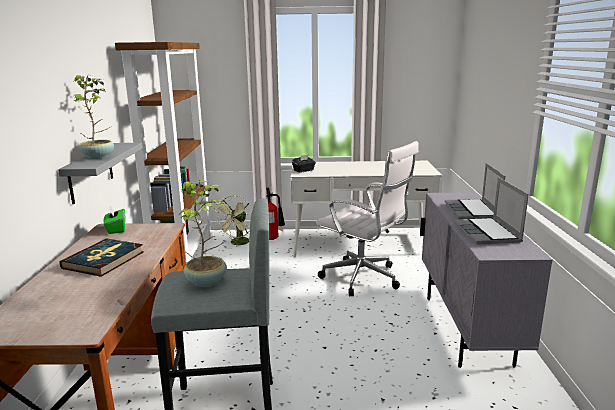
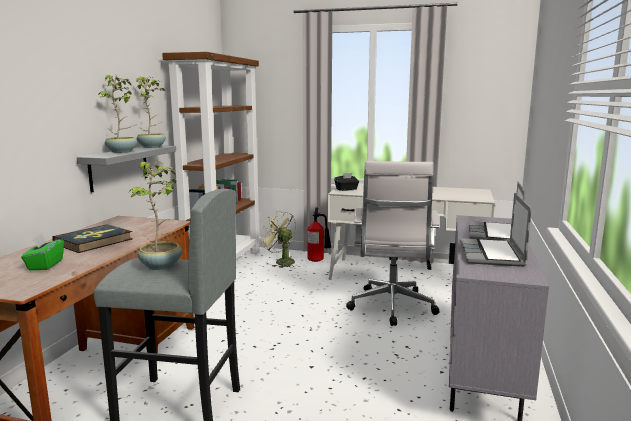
camera: 15 degrees right, 5 degrees down
green tissue box [103,205,126,234] -> green tissue box moved to [21,234,64,270]
green fan [215,195,252,245] -> green fan turned 90 degrees clockwise [260,211,296,268]
white office chair [316,141,419,296] -> white office chair turned 45 degrees clockwise [346,161,439,326]
none -> potted plant [136,77,166,148]

